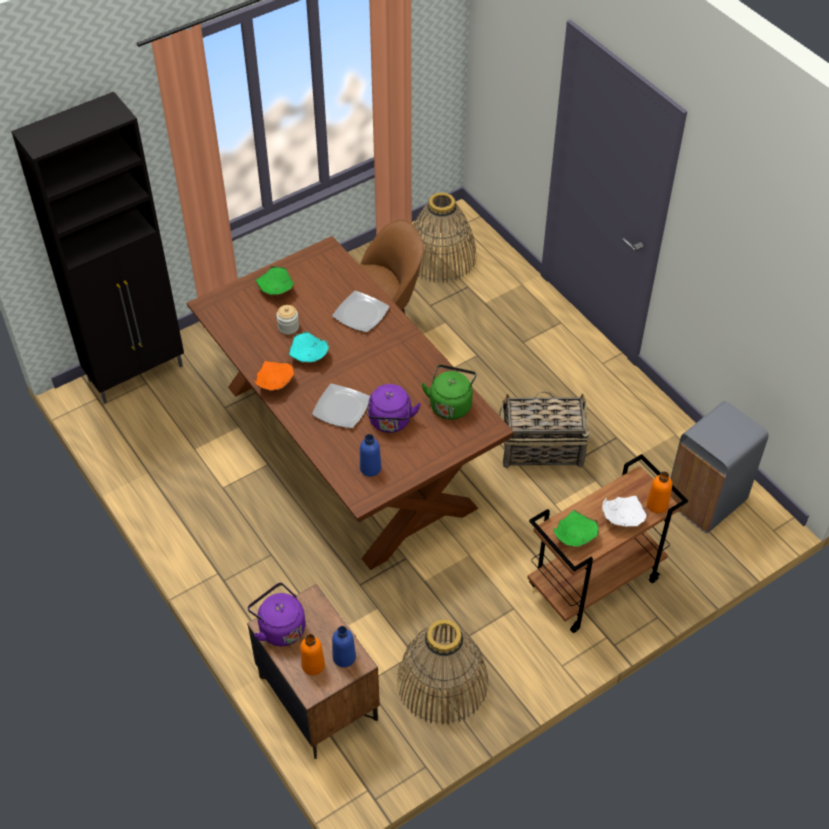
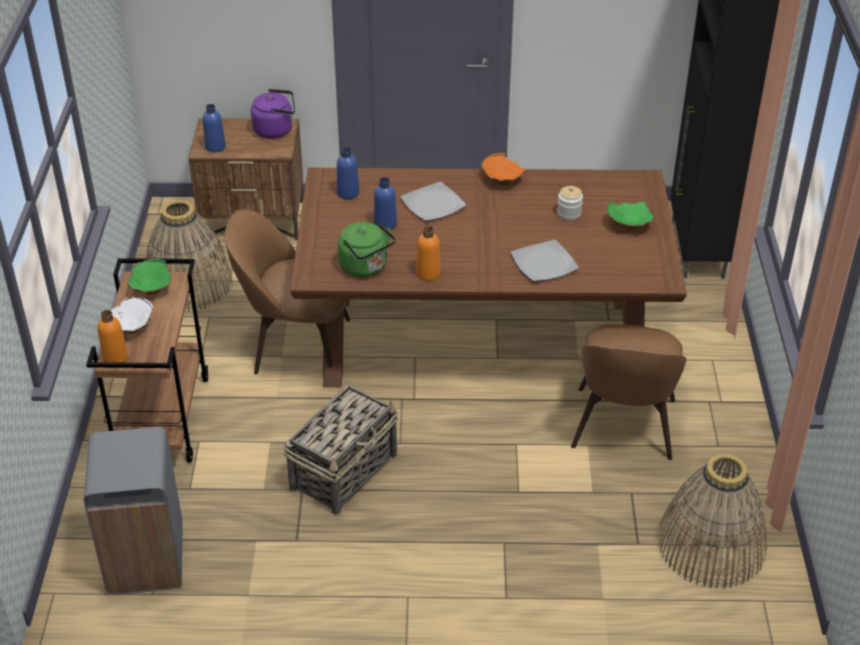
camera: 125 degrees right, 10 degrees down
turquoise bowl [288,331,329,363] -> none
orange bottle [300,634,325,675] -> orange bottle moved to [416,226,441,281]
purple kettle [367,384,421,433] -> blue bottle [374,177,397,230]
none -> brown chair [224,209,350,374]

